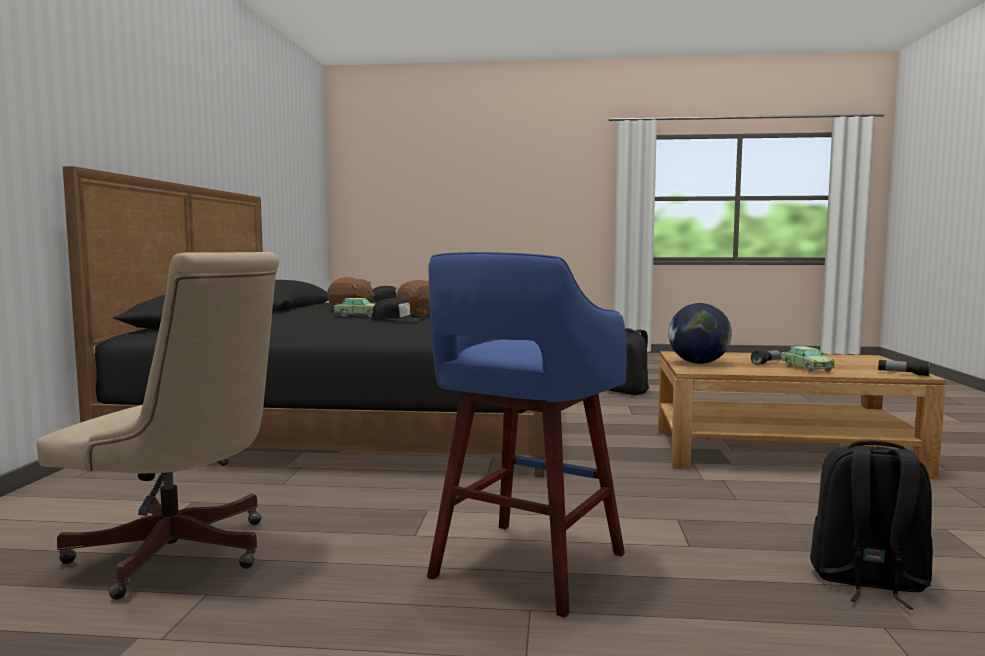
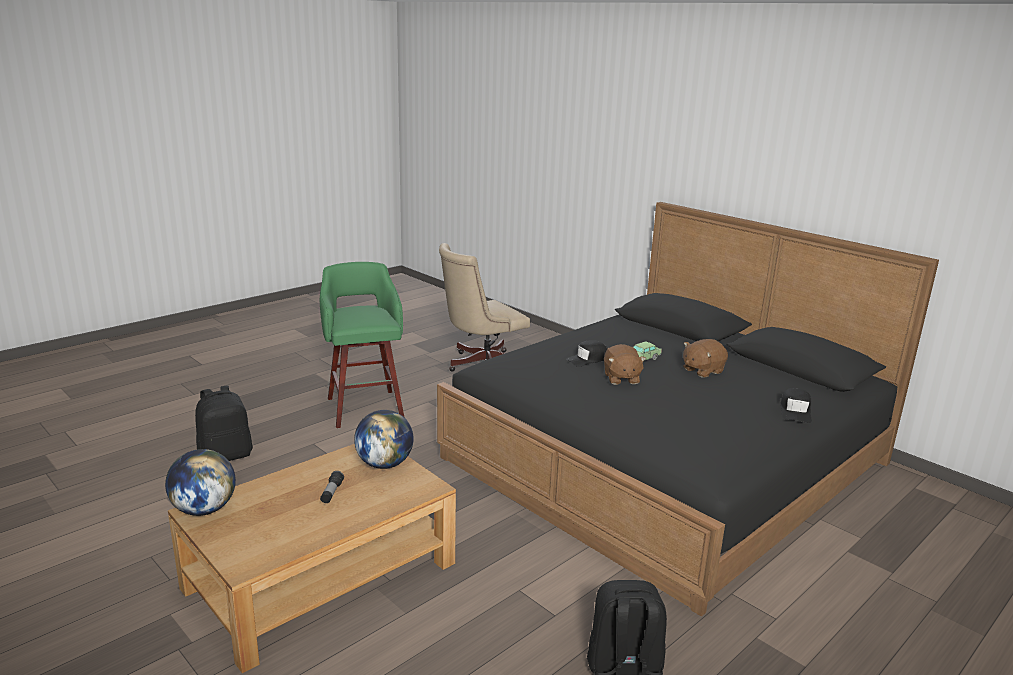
camera: 130 degrees right, 15 degrees up
blue stool [427,252,627,618] -> green stool [320,262,405,428]
toy car [781,346,835,372] -> none
flashlight [878,360,930,376] -> globe [165,449,236,516]

